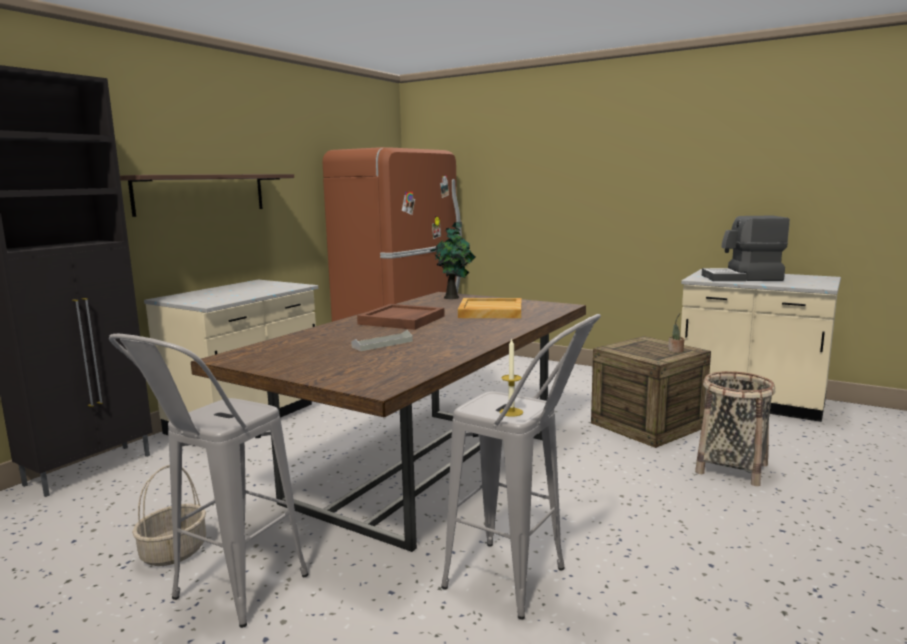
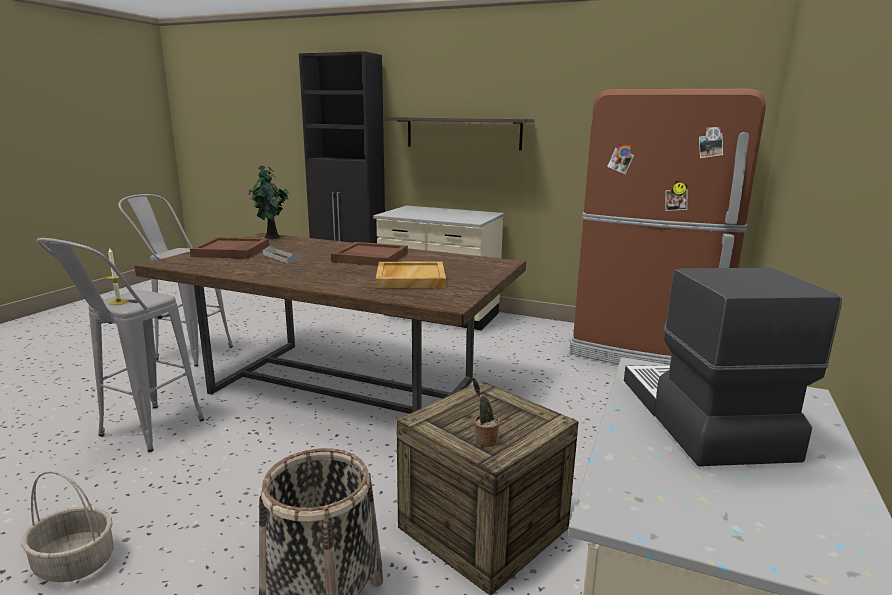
camera: 80 degrees right, 5 degrees up
basket [132,465,206,566] -> basket moved to [21,471,114,582]
potted plant [430,222,475,299] -> potted plant moved to [249,165,289,239]
none -> brown tray [190,237,269,259]

